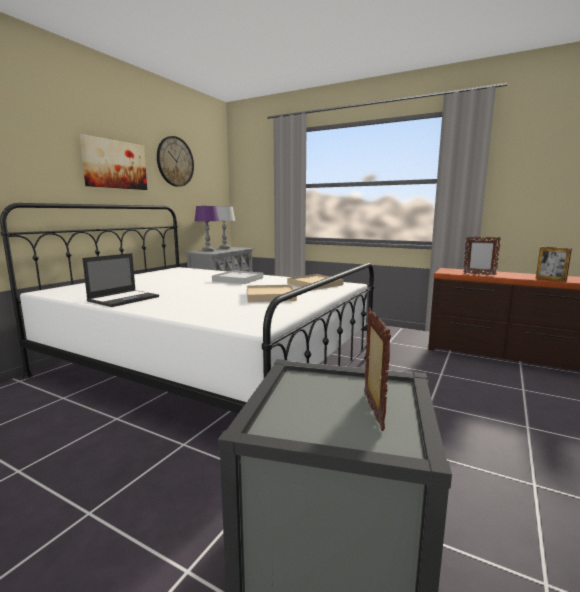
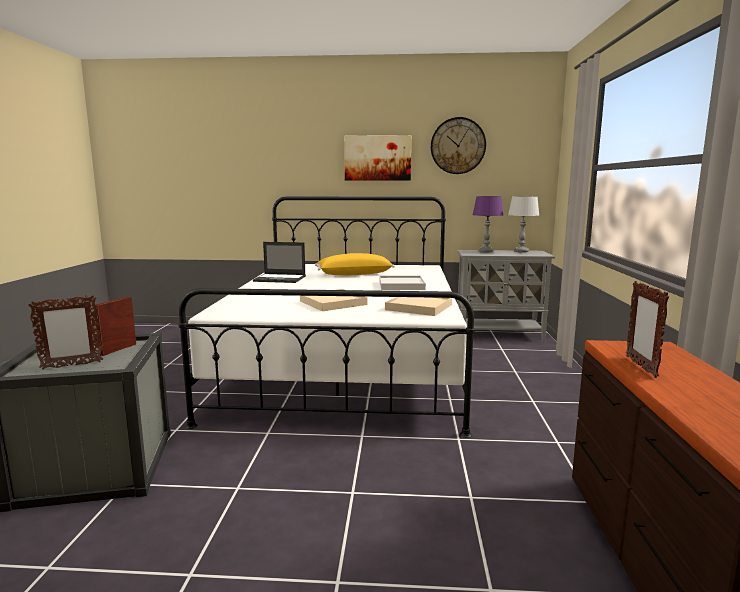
camera: 65 degrees right, 0 degrees up
picture frame [536,247,572,282] -> picture frame moved to [94,297,136,356]
none -> yellow pillow [315,253,395,275]

